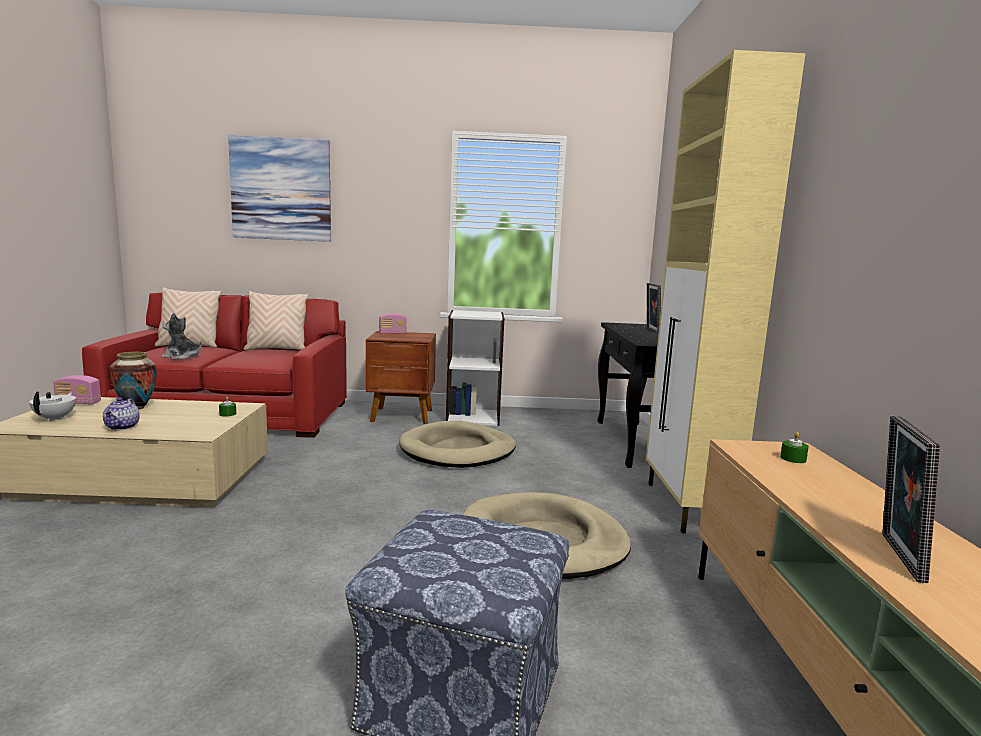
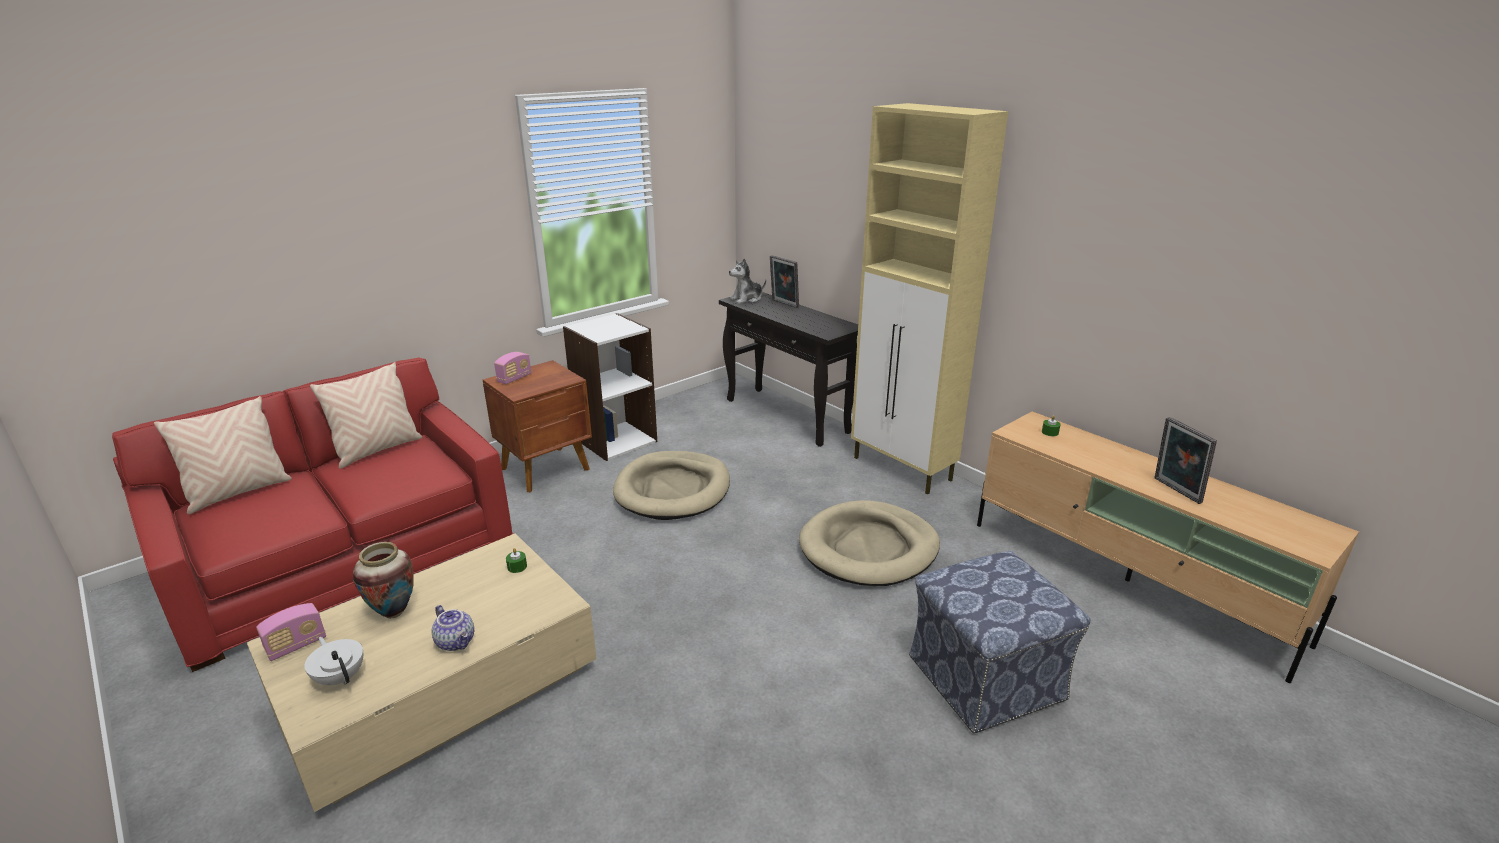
camera: 40 degrees left, 15 degrees up
plush toy [161,313,202,360] -> plush toy moved to [729,258,766,304]
picture [228,135,331,242] -> none

